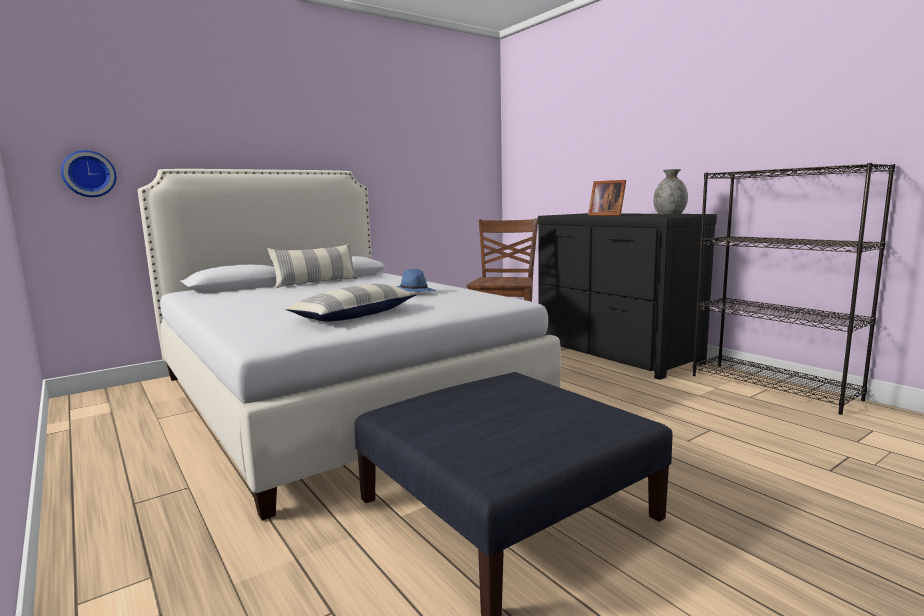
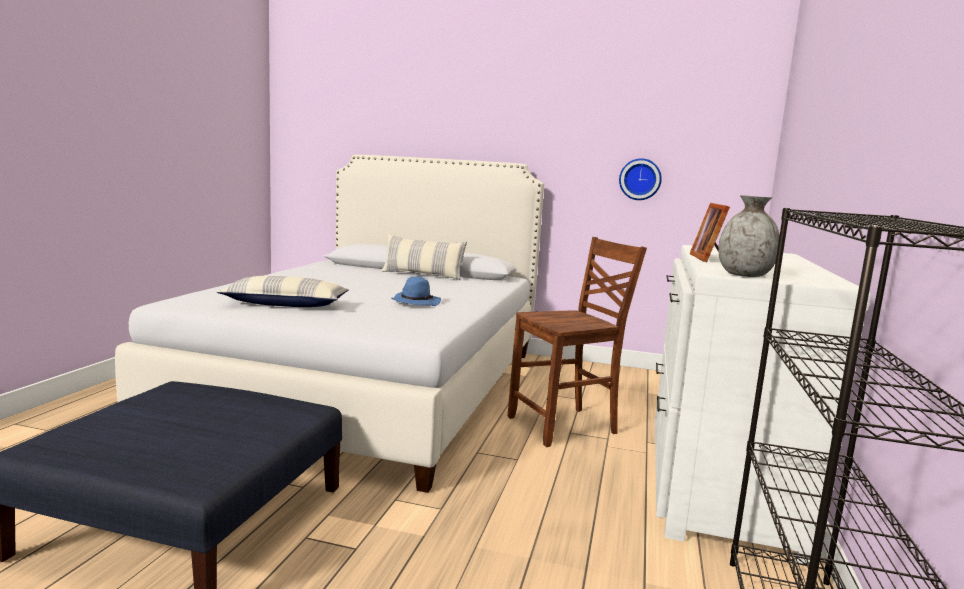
camera: 50 degrees right, 0 degrees up
wall clock [61,150,116,197] -> wall clock moved to [619,158,662,200]
black dresser [538,213,717,380] -> white dresser [655,245,871,565]

